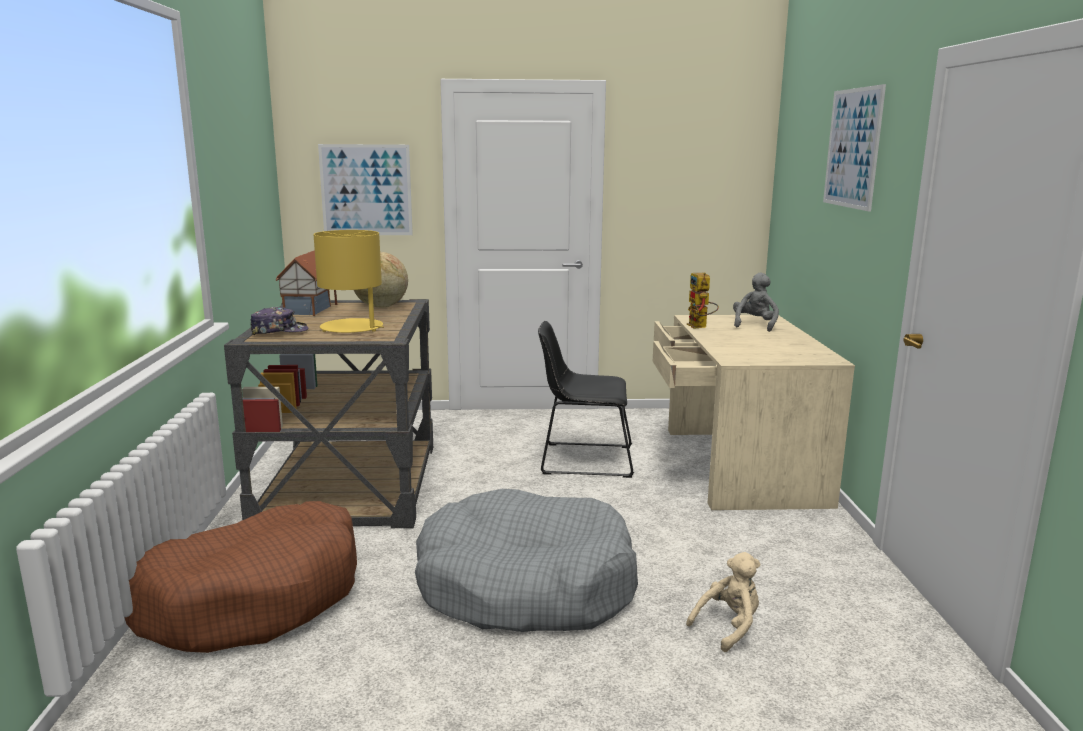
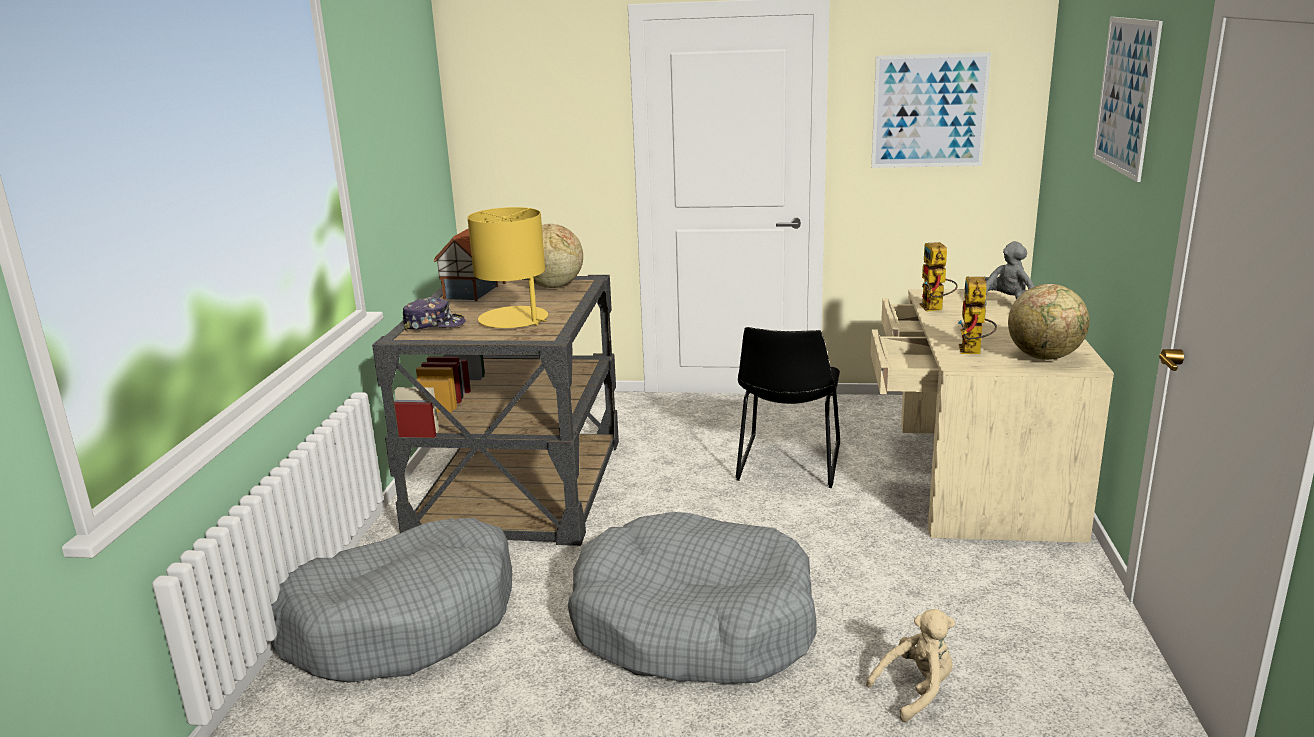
camera: 10 degrees right, 5 degrees up
brown dog bed [125,501,357,653] -> grey dog bed [271,518,512,683]
picture [318,144,413,235] -> picture moved to [871,52,991,168]
black chair [538,321,634,478] -> black chair turned 90 degrees counterclockwise [736,327,840,488]
none -> toy robot [958,277,997,354]
none -> globe [1008,284,1089,360]

